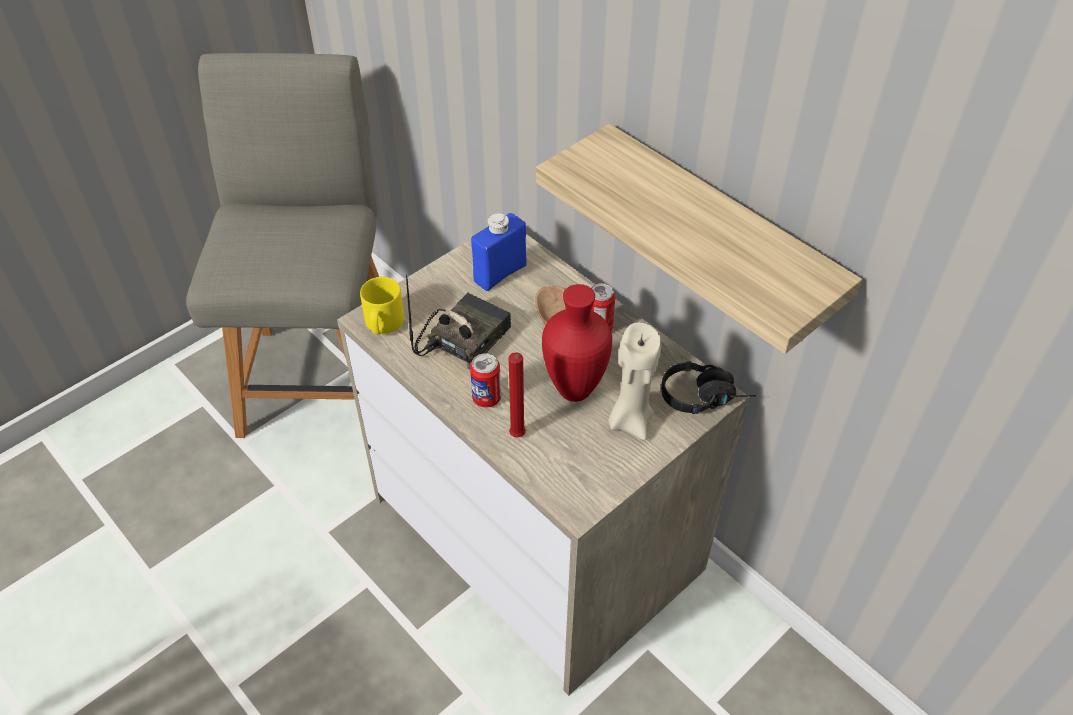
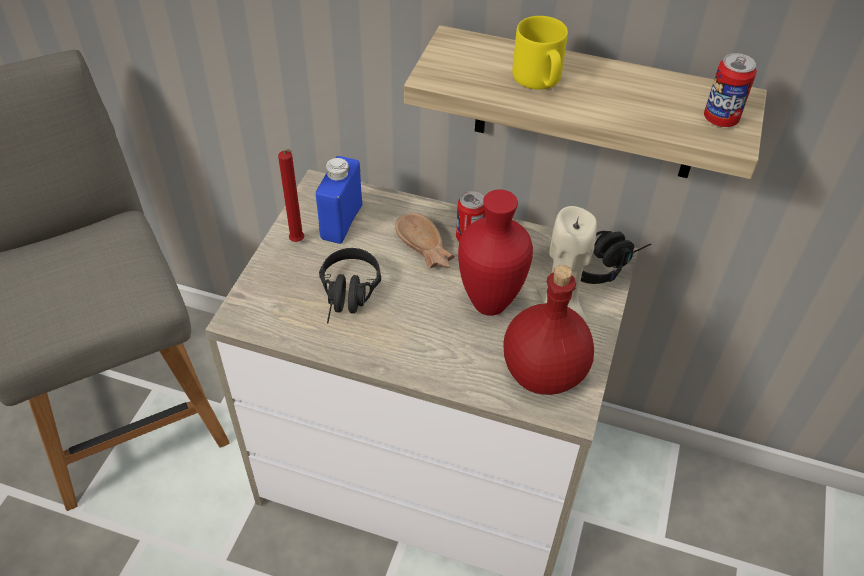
camera: 30 degrees left, 0 degrees up
yellow mug [360,277,404,335] -> yellow mug moved to [512,16,568,90]
radio [406,274,511,369] -> black headphones [319,248,381,324]
can [470,353,501,408] -> can moved to [704,53,757,127]
red candle [508,352,526,438] -> red candle moved to [278,149,304,242]
none -> red bottle [503,265,594,395]

